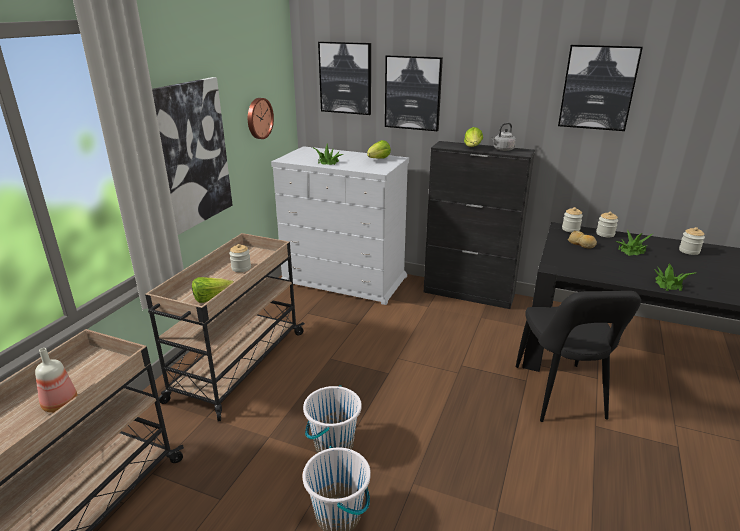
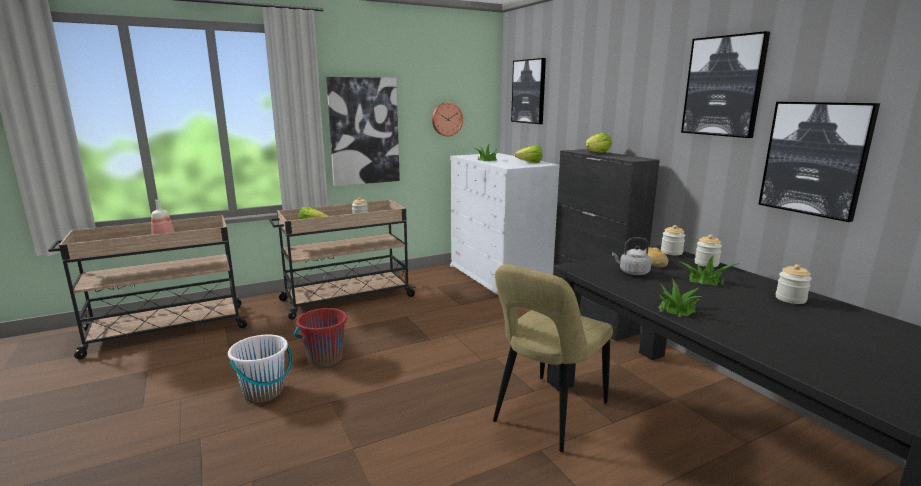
camera: 40 degrees right, 10 degrees down
white bucket [303,385,362,453] -> red bucket [294,308,348,367]
picture [385,55,443,131] -> picture moved to [758,102,880,222]
grey kettle [492,123,516,151] -> grey kettle moved to [612,237,652,275]
black chair [516,291,641,422] -> beige chair [493,264,613,452]

